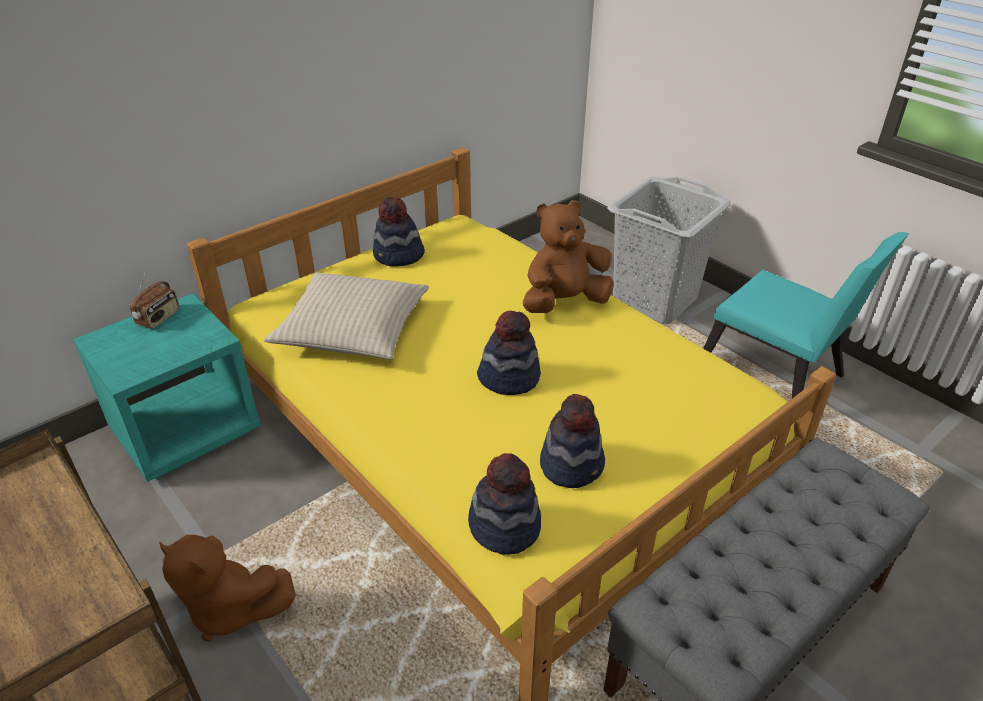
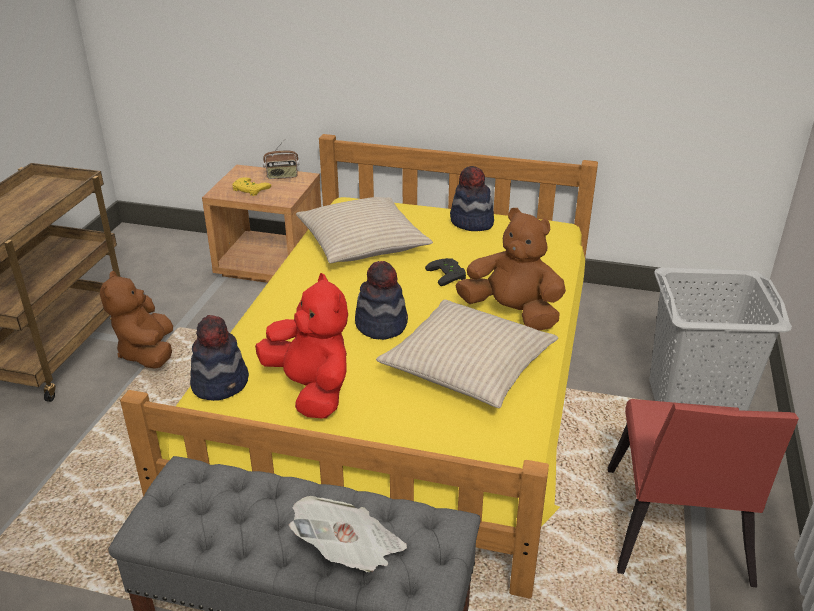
camera: 55 degrees right, 5 degrees down
turquoise nightstand [73,293,261,482] -> brown nightstand [202,165,321,283]
hat [540,394,605,488] -> red plush toy [255,273,348,418]
turquoise chair [703,232,909,398] -> red chair [608,399,799,587]
none -> yellow game controller [232,177,271,196]
none -> newspaper [289,496,407,572]
none -> beige pillow [376,300,558,408]
none -> black game controller [425,258,466,286]

